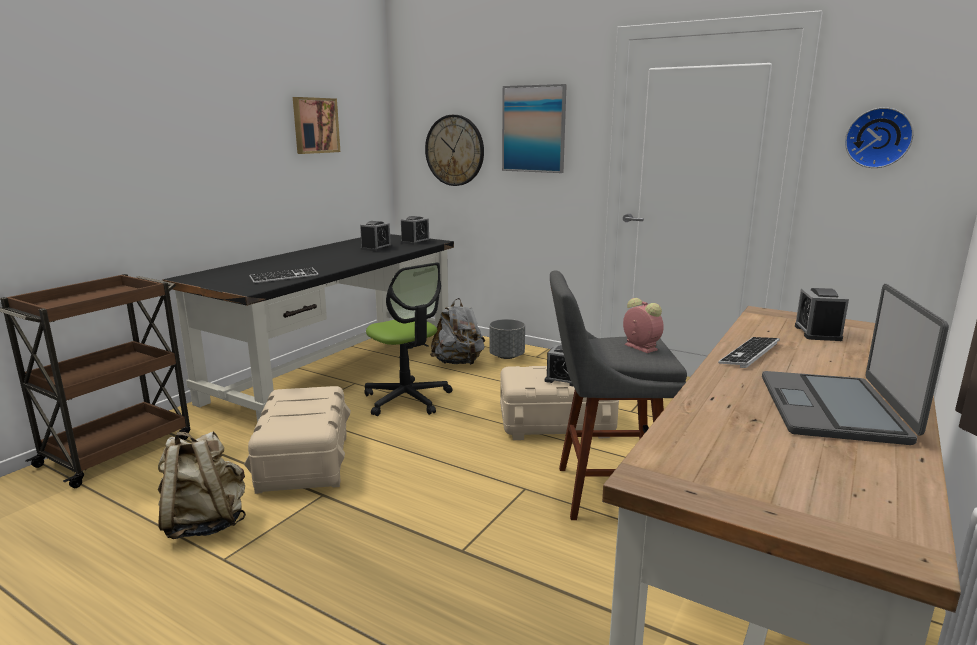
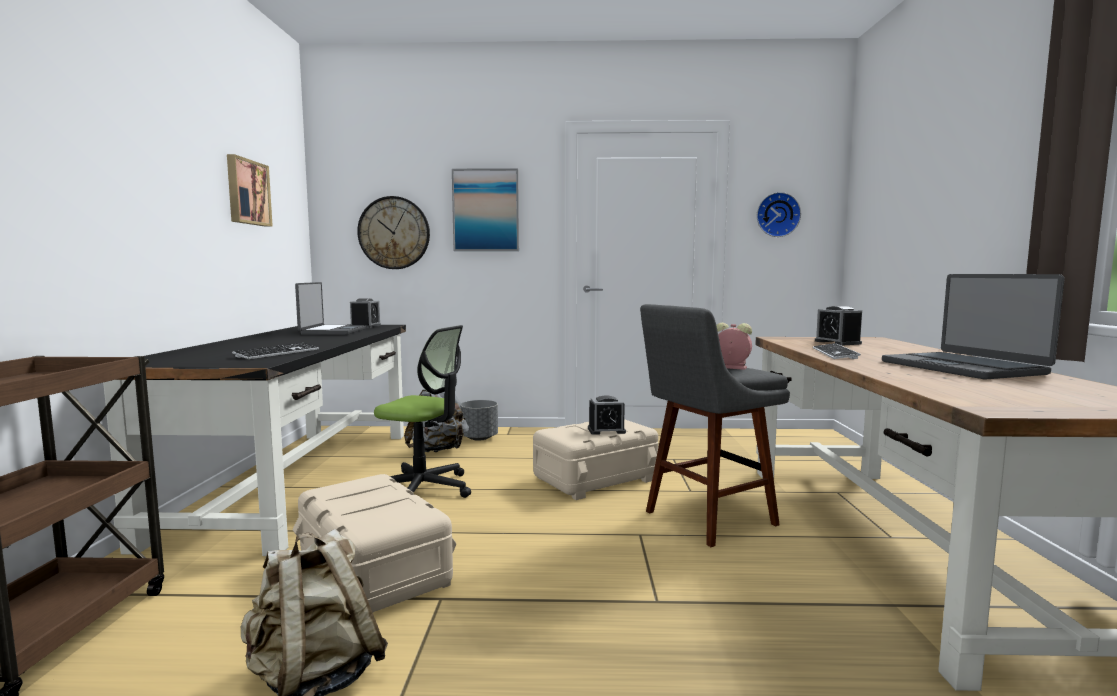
camera: 30 degrees left, 10 degrees down
alarm clock [360,221,391,251] -> laptop [295,282,367,335]

